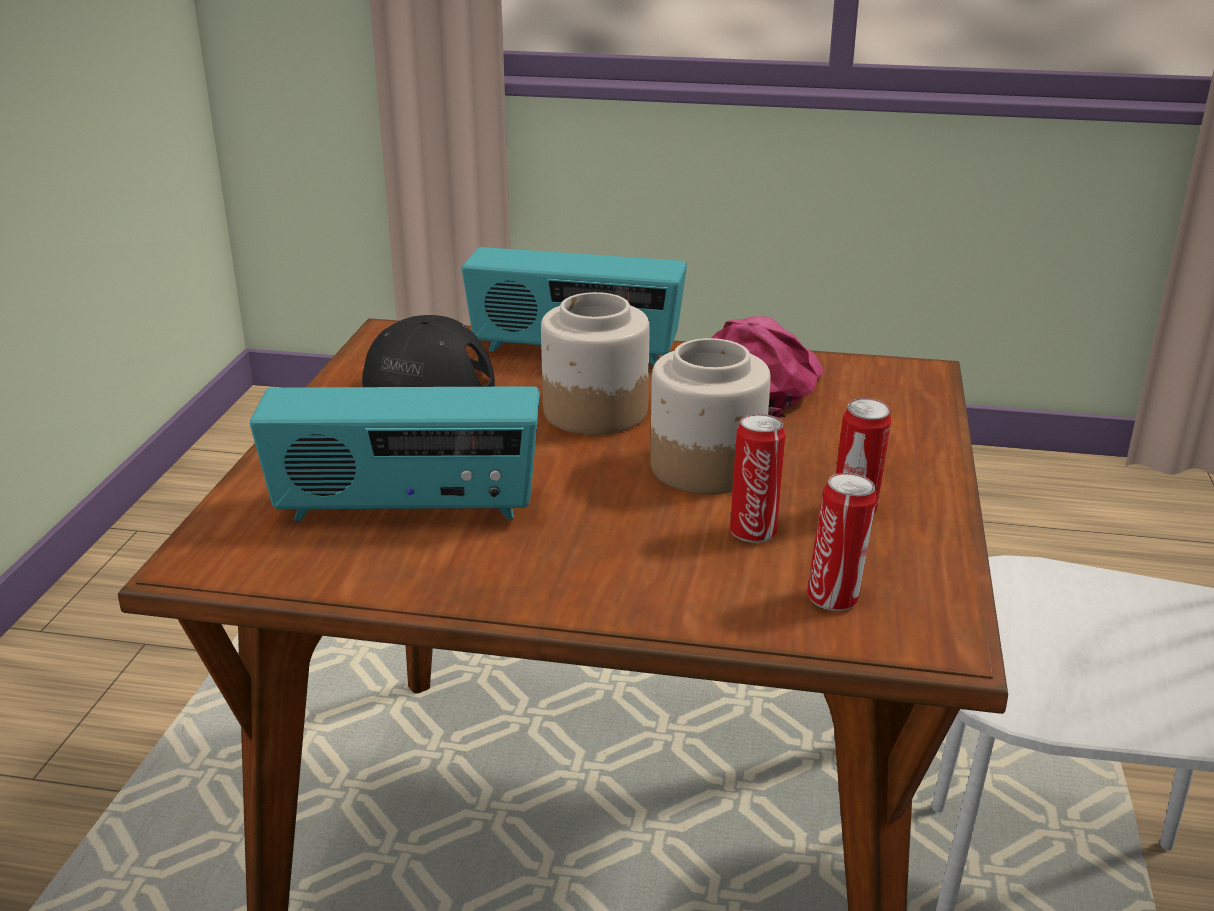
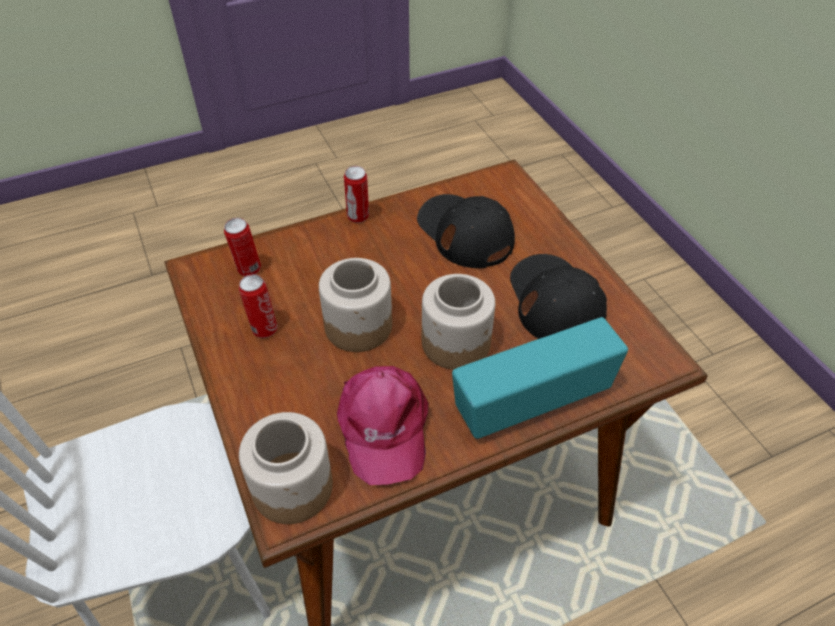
camera: 145 degrees right, 20 degrees up
radio [250,386,540,521] -> black cap [417,194,515,268]
can [730,414,786,543] -> can moved to [344,166,369,223]
none -> jar [239,412,333,524]

